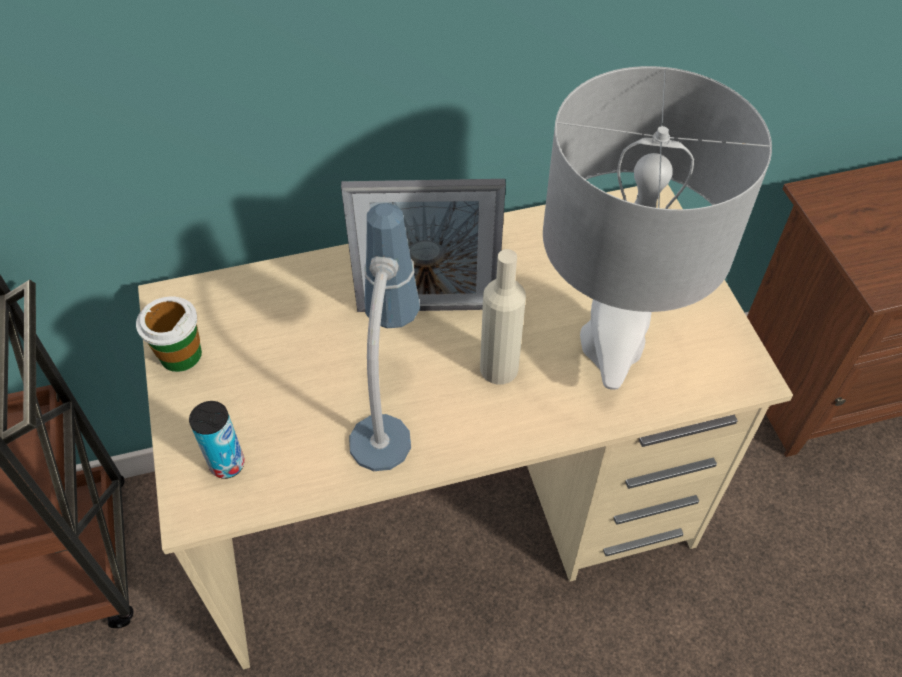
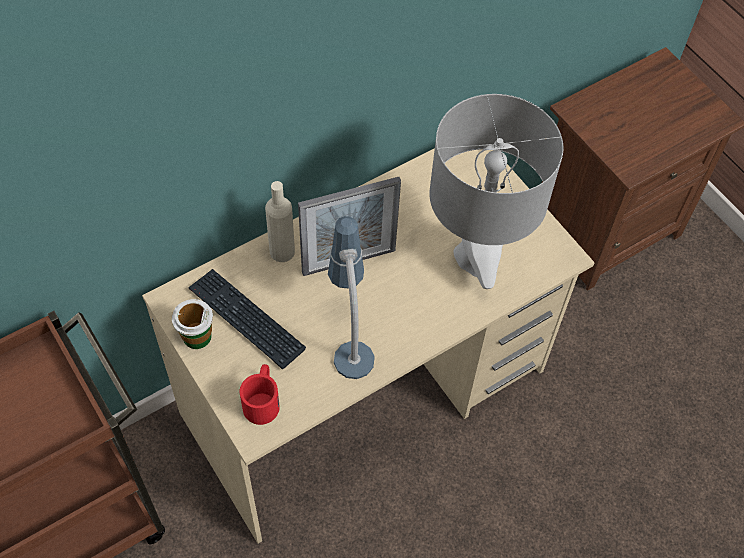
camera: 20 degrees left, 5 degrees up
can [189,401,245,479] -> red mug [240,364,280,425]
beige bottle [480,249,526,385] -> beige bottle moved to [265,181,295,262]
none -> keyboard [188,269,306,369]

